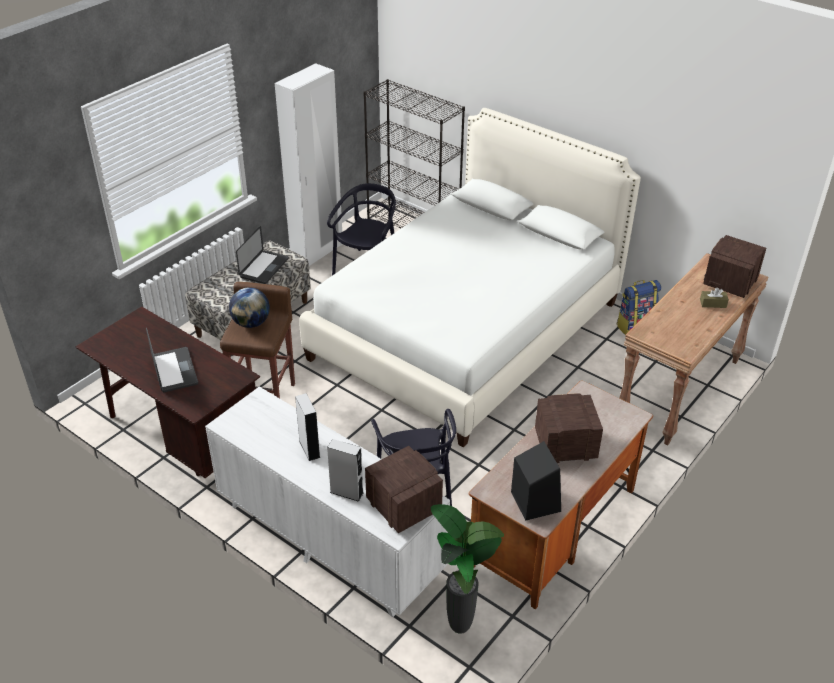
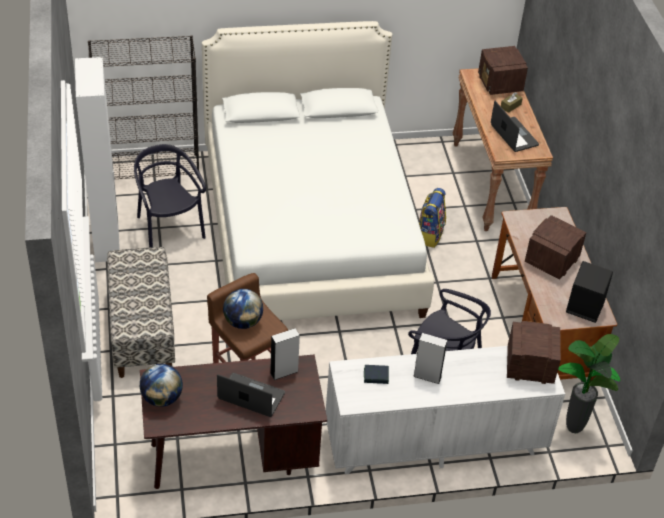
camera: 50 degrees left, 5 degrees up
laptop [236,226,289,284] -> laptop moved to [491,101,539,152]
grey speaker [327,439,363,502] -> grey speaker moved to [270,328,300,380]
backpack [617,280,661,335] -> backpack moved to [419,188,446,248]
none -> globe [140,364,183,407]
none -> book [364,365,389,384]

